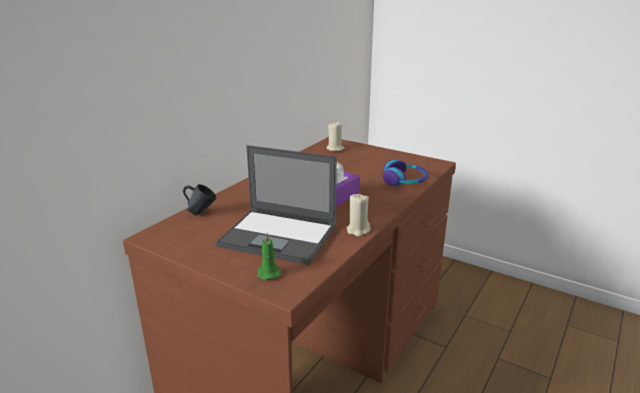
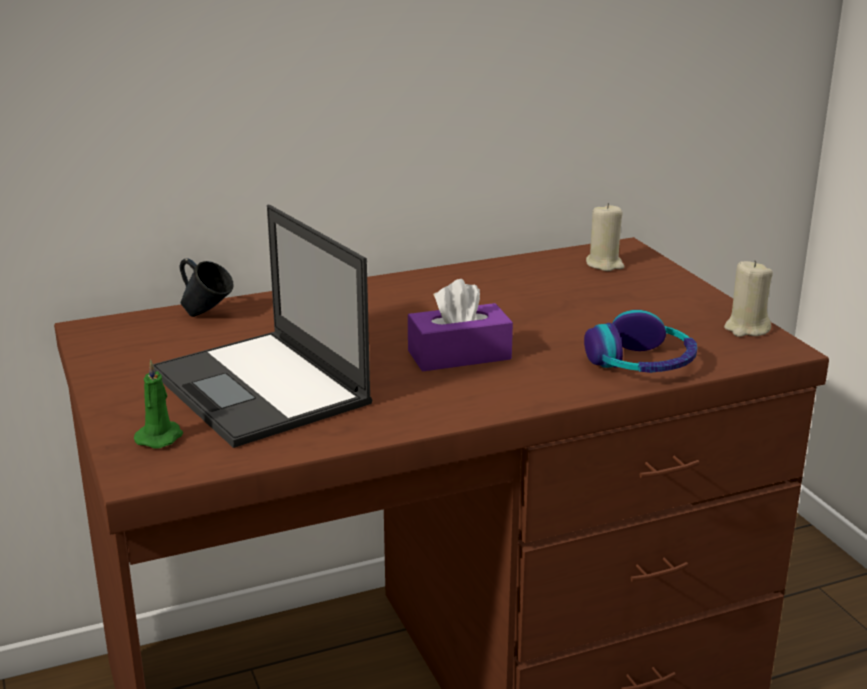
camera: 35 degrees right, 0 degrees up
beige candle [347,193,371,237] -> beige candle moved to [724,260,773,337]

